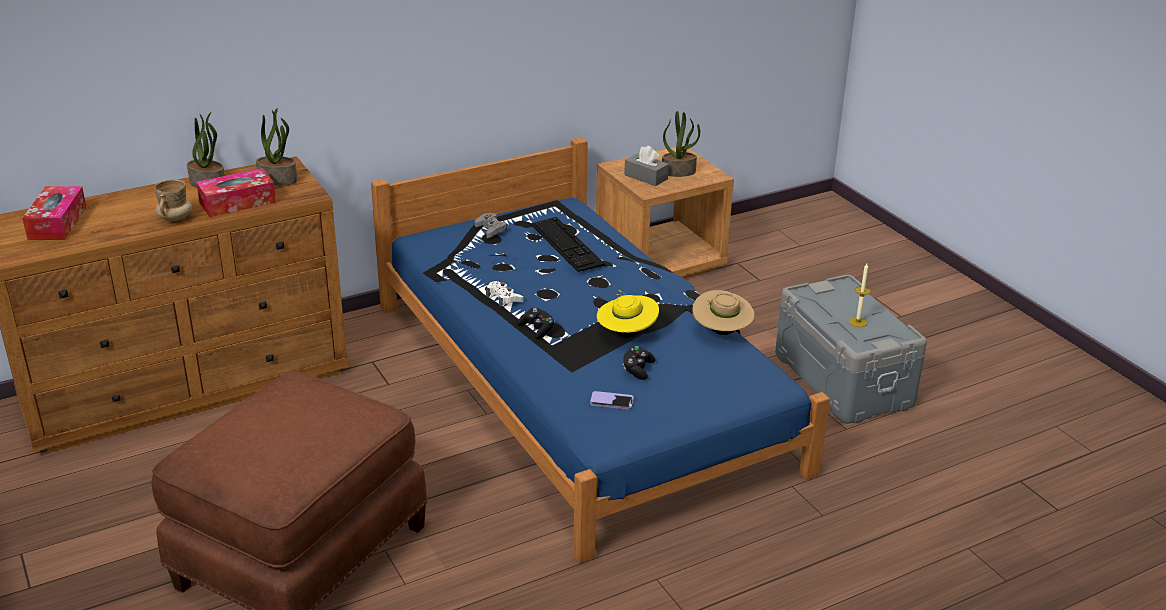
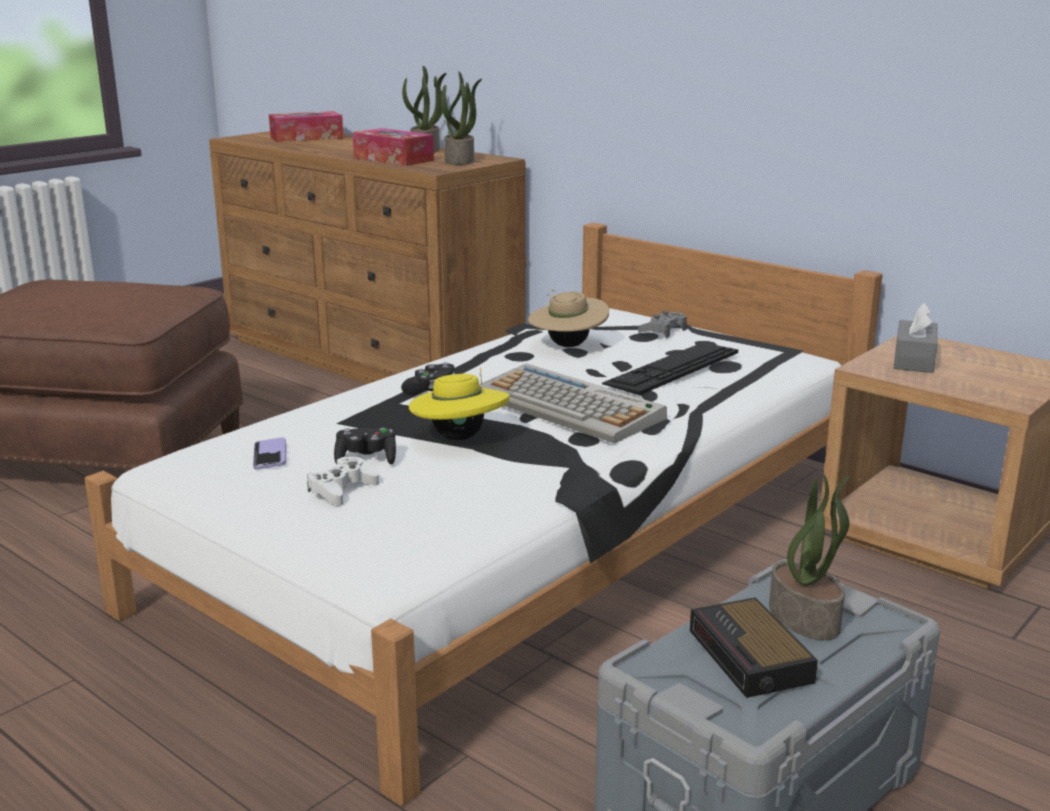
camera: 70 degrees right, 10 degrees down
beige mug [154,179,192,223] -> none
blue bed [371,137,830,563] -> white bed [85,223,883,806]
white game controller [486,281,523,307] -> white game controller moved to [307,457,379,506]
potted plant [662,111,700,177] -> potted plant moved to [769,474,851,640]
beige hat [692,290,755,335] -> beige hat moved to [528,289,609,347]
candle [849,263,871,327] -> alarm clock [690,597,818,698]
none -> keyboard [479,364,667,443]

